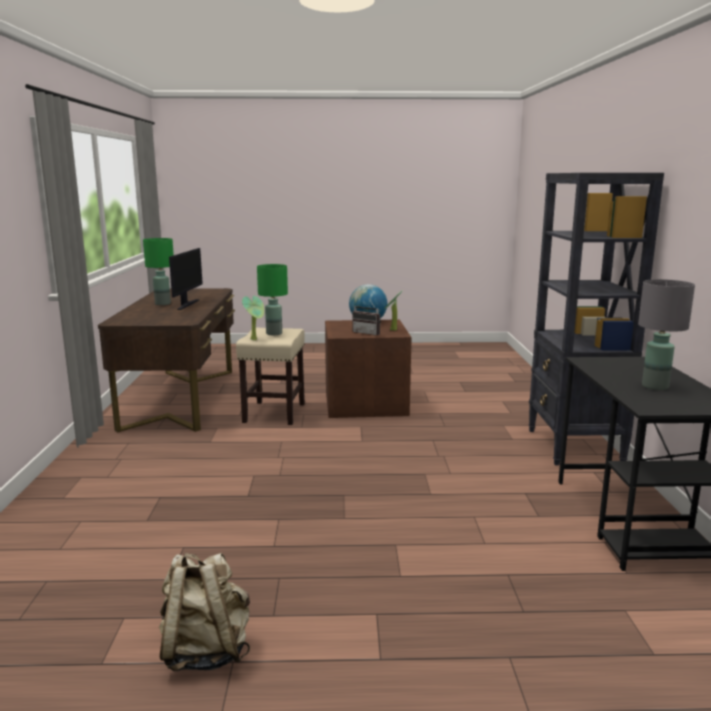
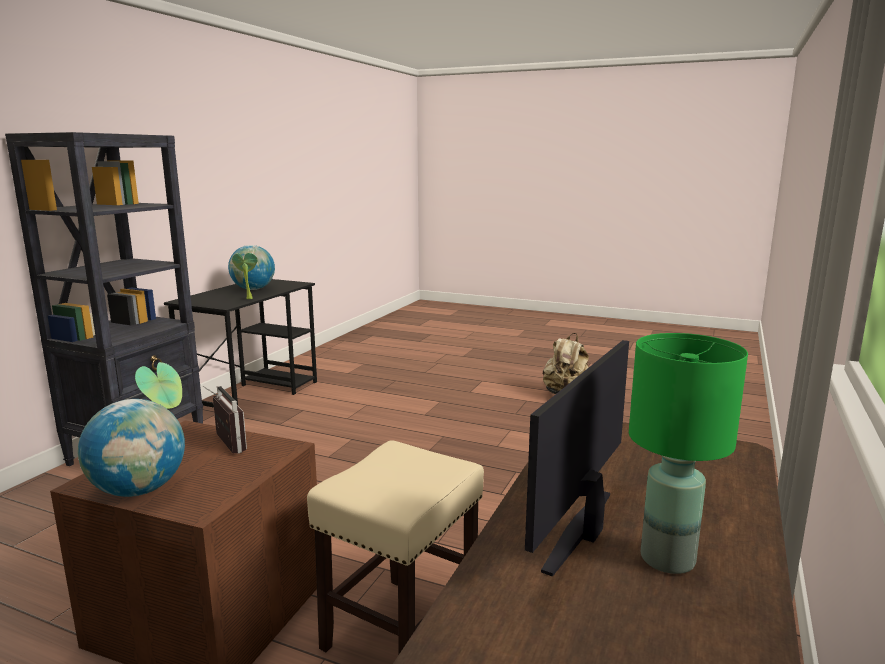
camera: 155 degrees left, 0 degrees up
potted plant [242,296,264,340] -> potted plant moved to [232,253,257,299]
green table lamp [257,264,288,335] -> none
grey table lamp [638,279,695,390] -> globe [228,245,275,290]

